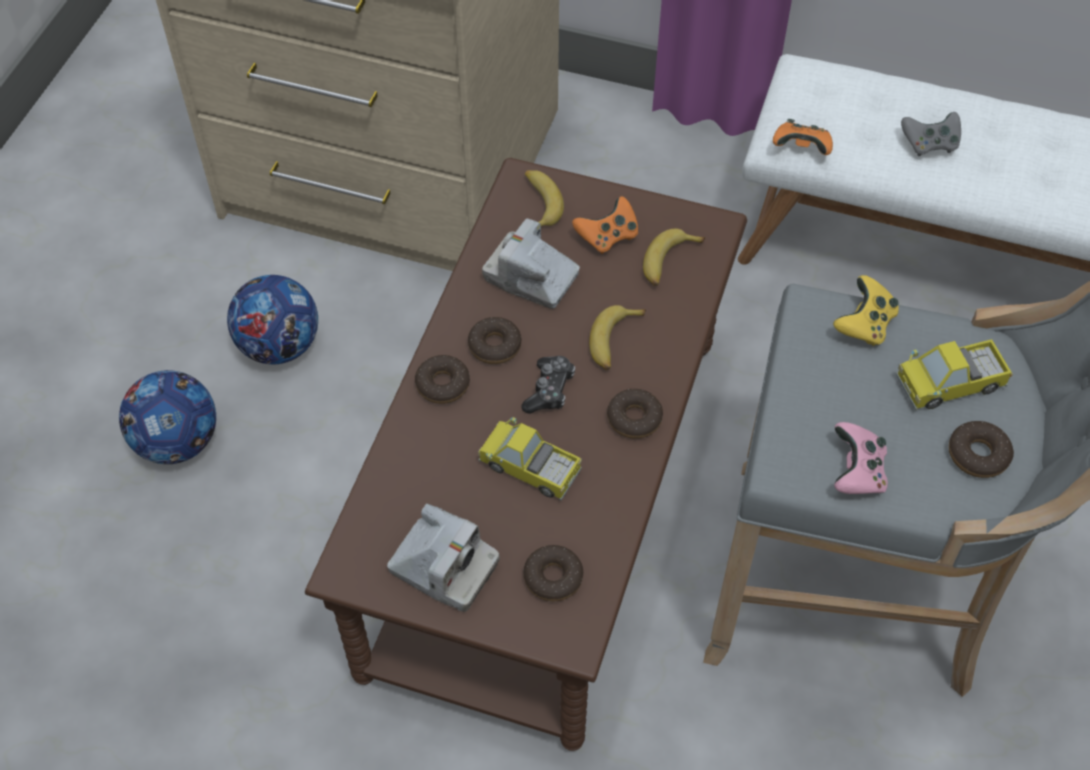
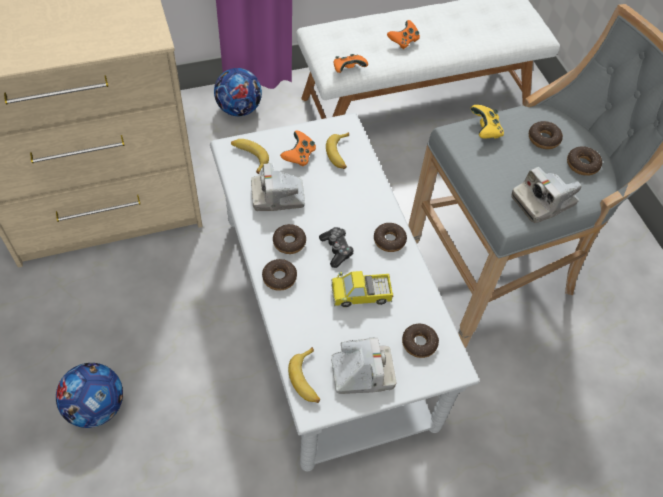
camera: 40 degrees left, 0 degrees up
football [227,275,318,364] -> football moved to [214,68,262,116]
brown coffee table [305,158,747,751] -> grey coffee table [210,113,479,472]
banana [589,305,646,370] -> banana moved to [288,347,320,403]
pink game controller [834,422,888,494] -> camera [511,167,582,223]
toy truck [896,339,1013,411] -> donut [529,121,563,149]
grey game controller [901,112,961,156] -> orange game controller [387,20,420,49]

